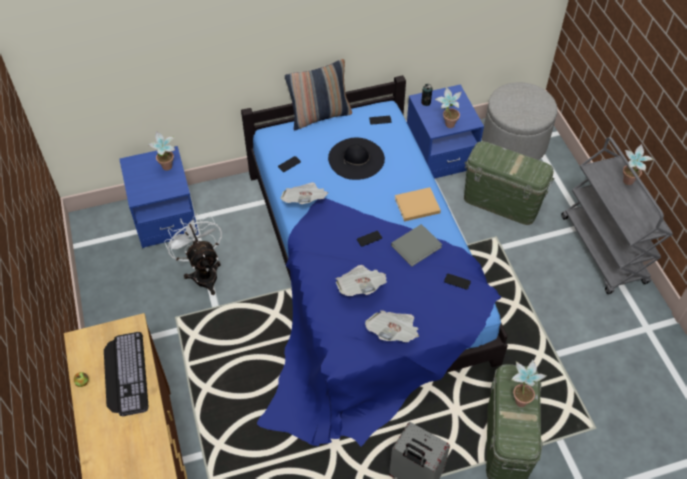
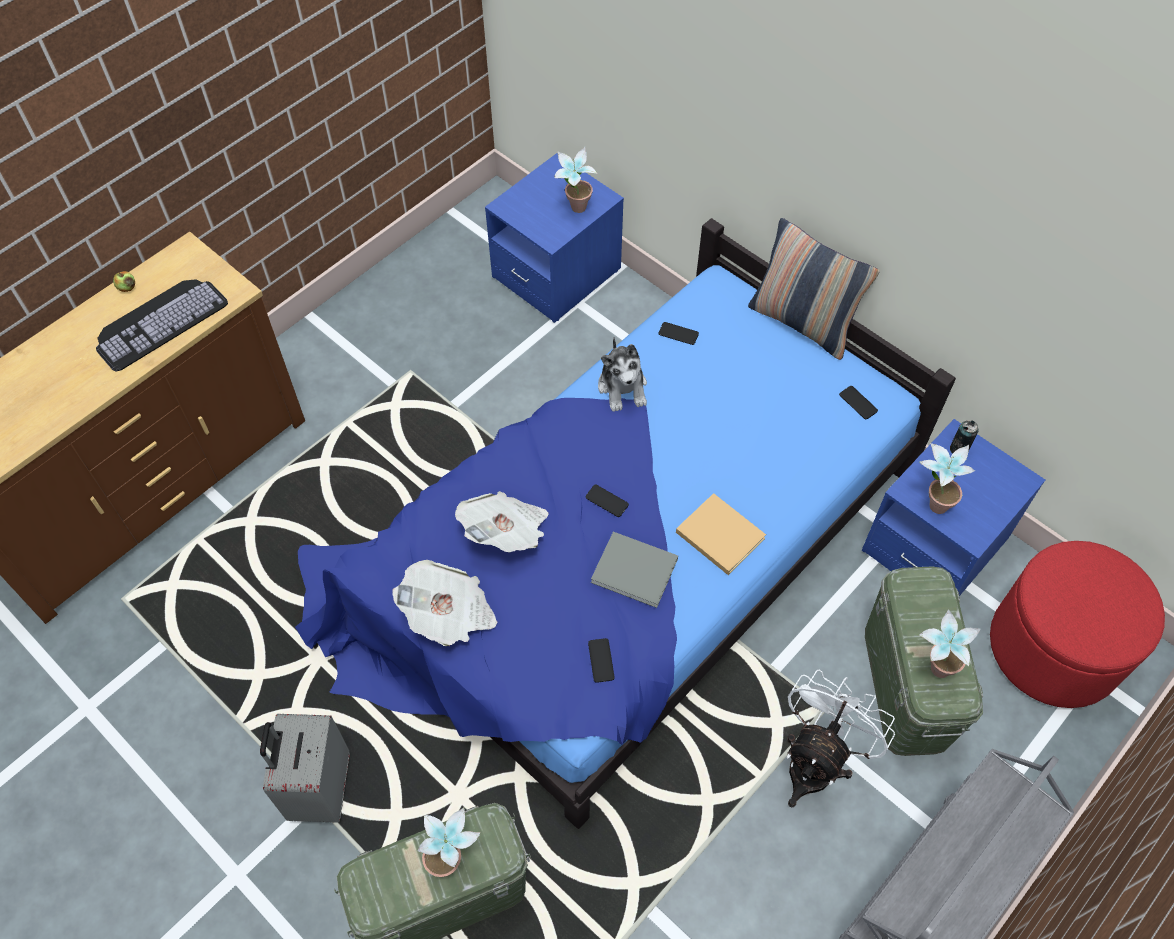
camera: 60 degrees right, 5 degrees up
white fan [164,213,222,295] -> white fan moved to [787,669,895,807]
newspaper [281,183,328,204] -> plush toy [598,337,647,412]
black hat [328,138,385,180] -> none
grey ottoman [482,82,558,160] -> red ottoman [990,541,1165,708]
potted plant [623,144,654,185] -> potted plant moved to [919,609,980,678]

